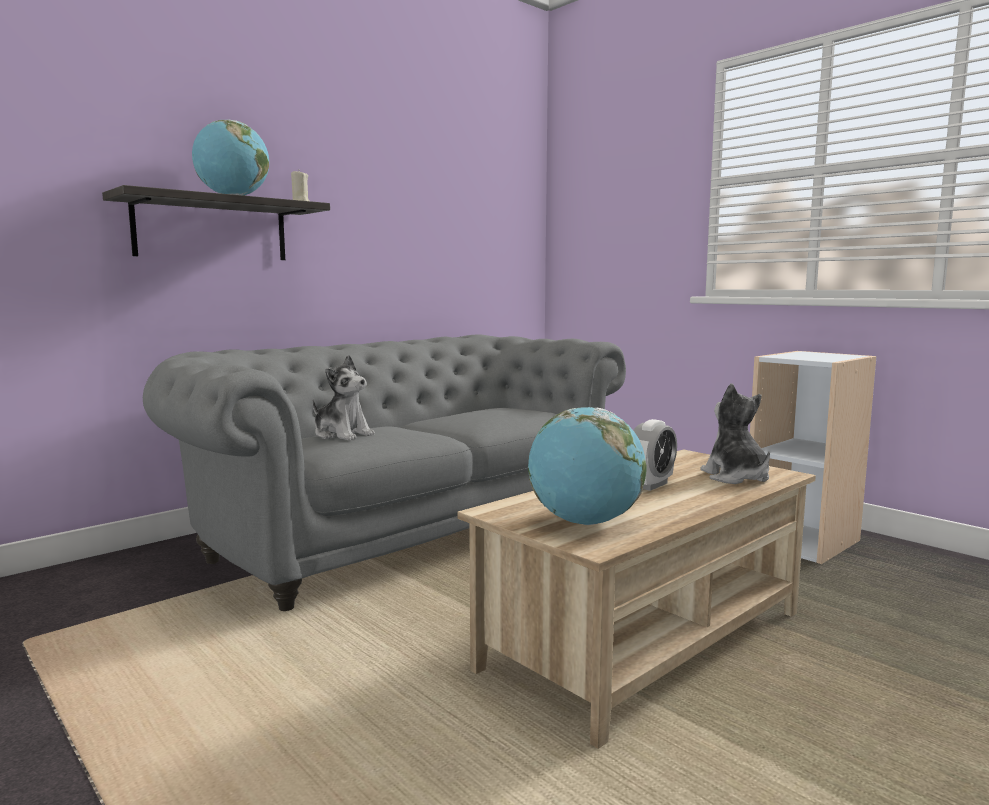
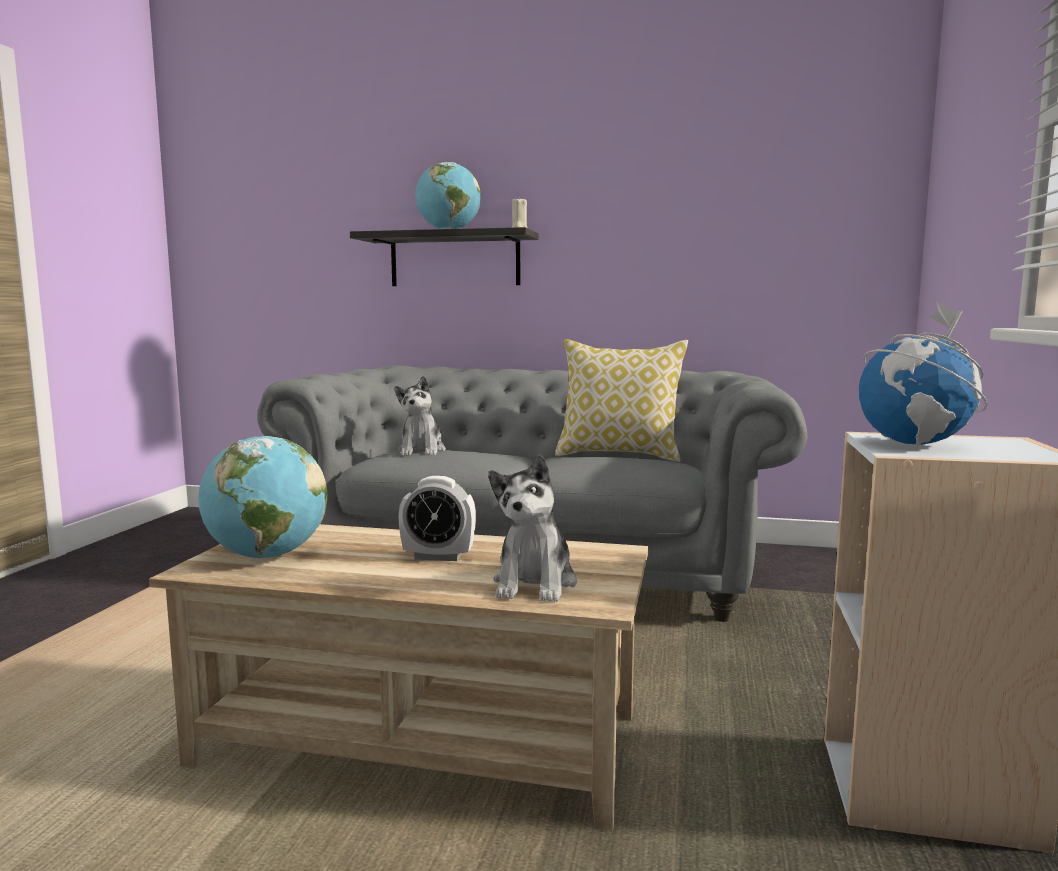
camera: 55 degrees right, 0 degrees up
plush toy [700,383,770,484] -> plush toy turned 150 degrees clockwise [488,454,577,602]
none -> pillow [555,339,688,462]
none -> globe [859,301,988,446]

